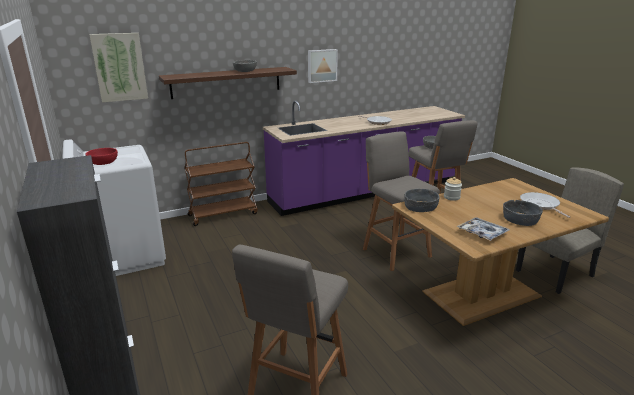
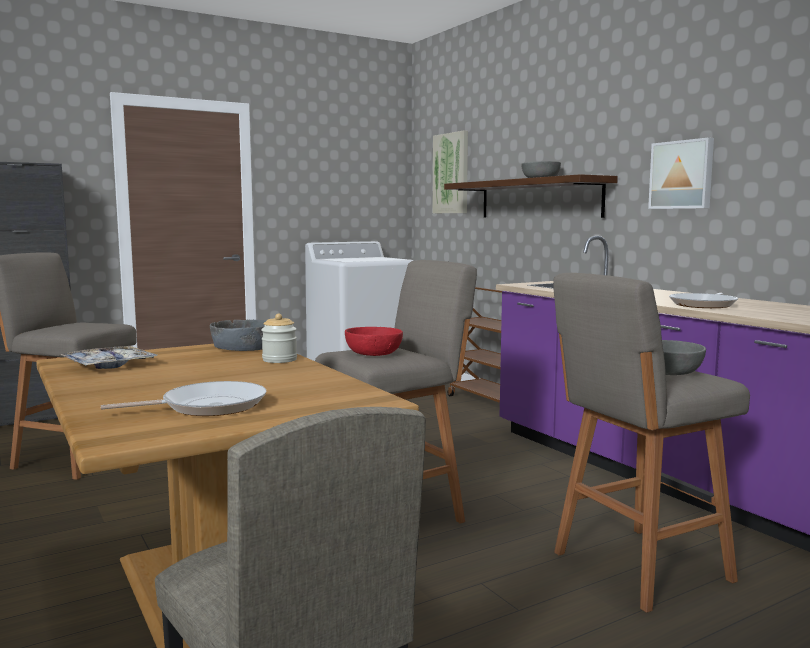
camera: 85 degrees right, 15 degrees down
red bowl [86,148,118,165] -> red bowl moved to [345,327,403,356]
grey bowl [503,200,543,226] -> none

